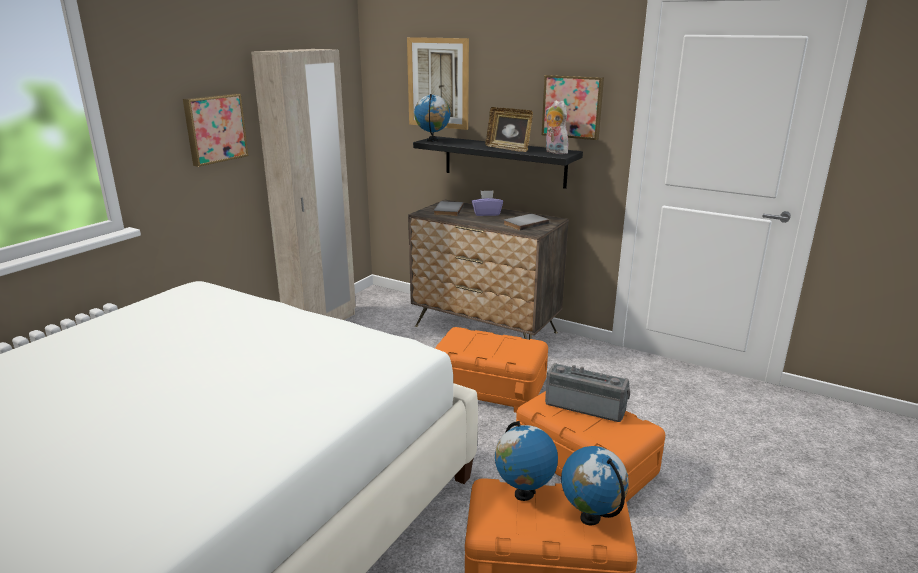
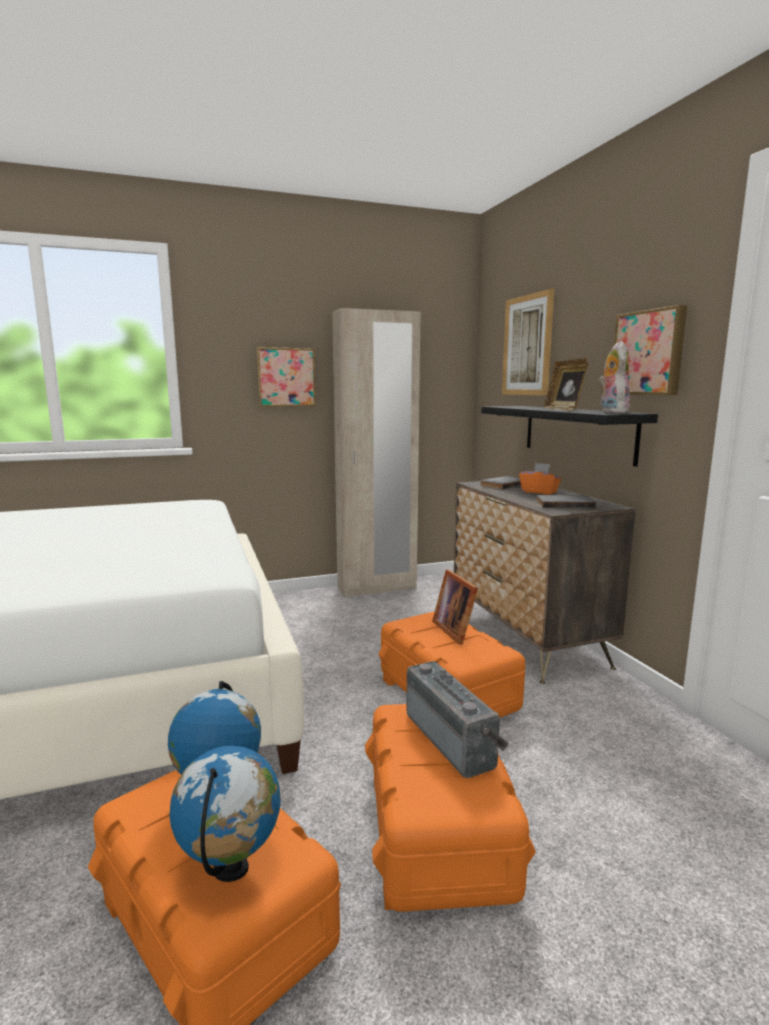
camera: 40 degrees right, 10 degrees down
globe [414,94,450,142] -> none
purple tissue box [472,191,503,216] -> orange tissue box [519,463,561,495]
none -> picture frame [432,569,478,645]

